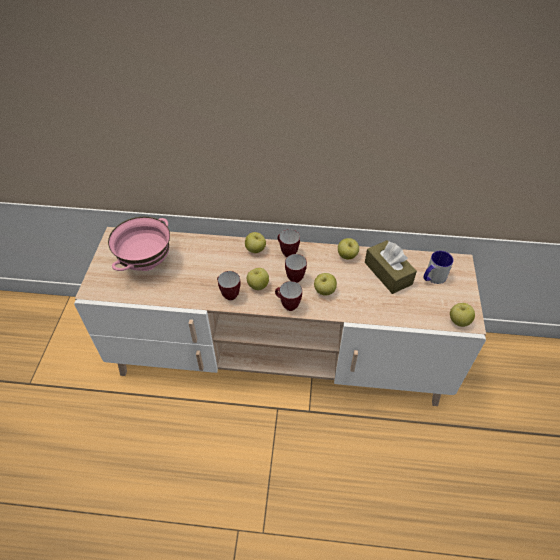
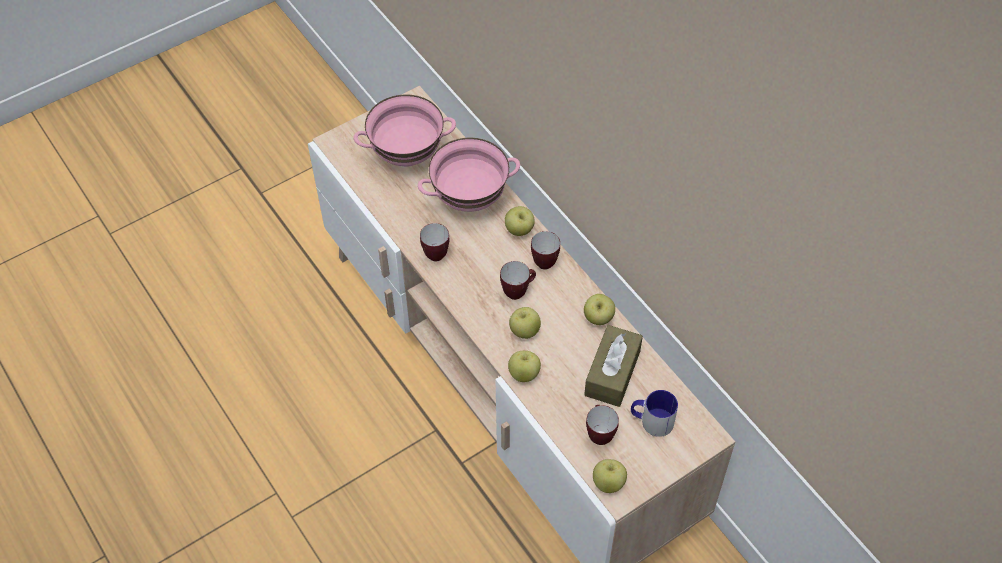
camera: 50 degrees right, 5 degrees up
apple [247,268,269,290] -> apple moved to [508,351,541,382]
mug [275,281,302,311] -> mug moved to [586,405,619,445]
none -> pink bowl [418,138,520,212]

